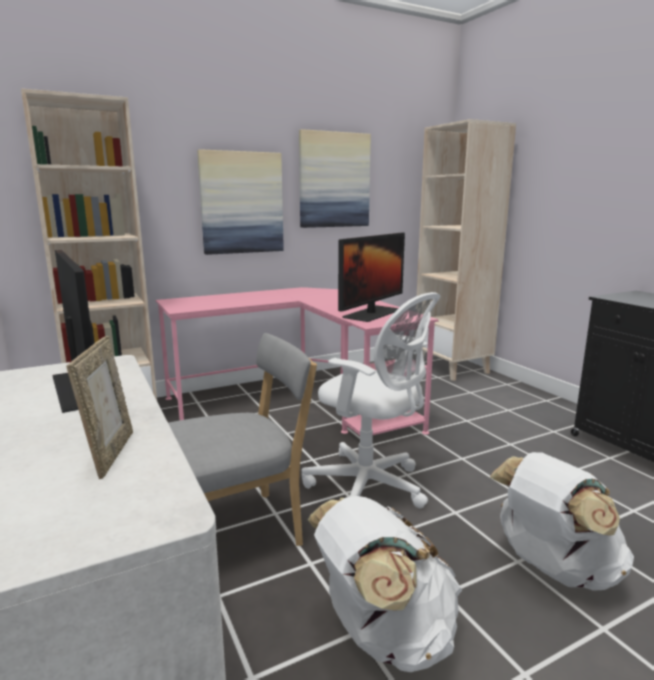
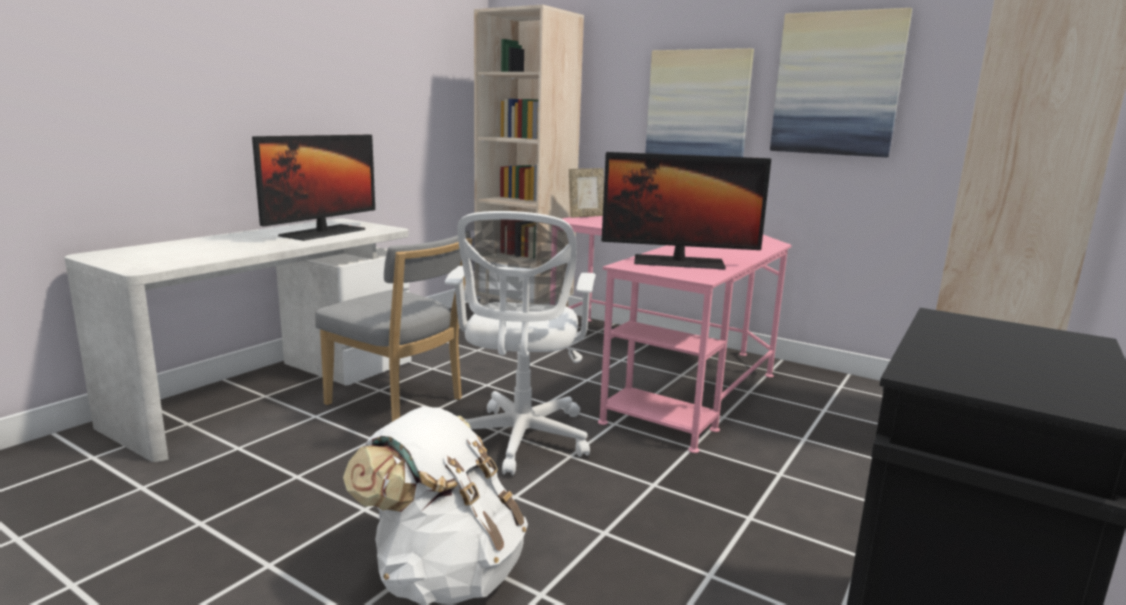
camera: 60 degrees right, 0 degrees up
picture frame [66,336,133,479] -> picture frame moved to [569,168,604,218]
white backpack [308,496,462,672] -> none

